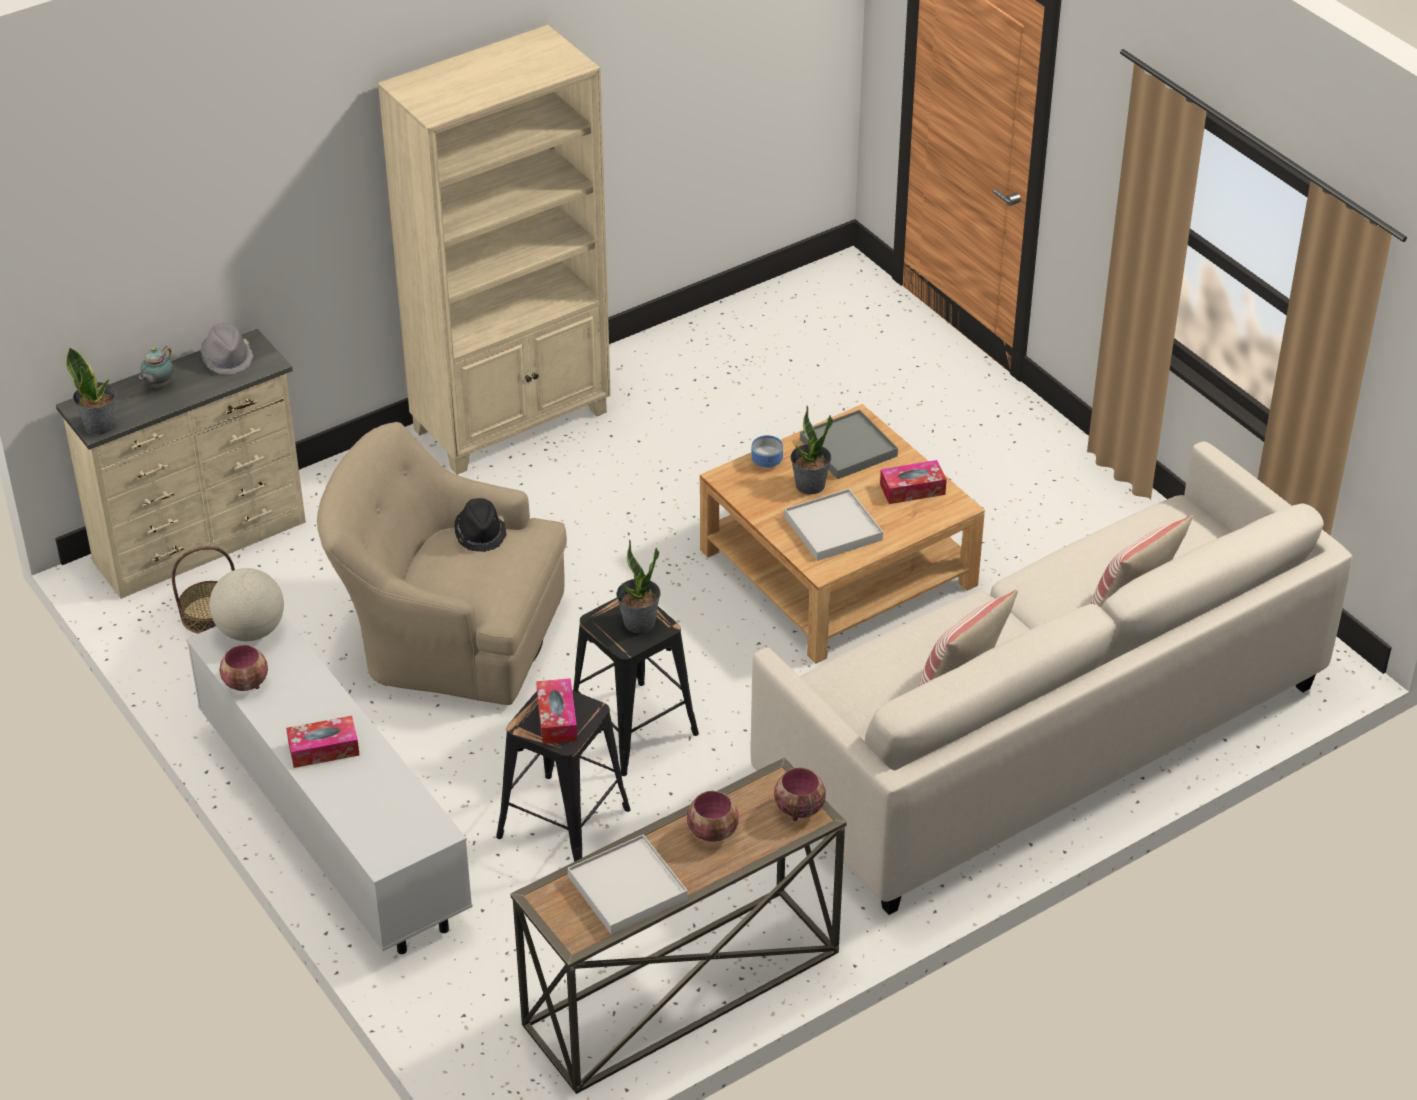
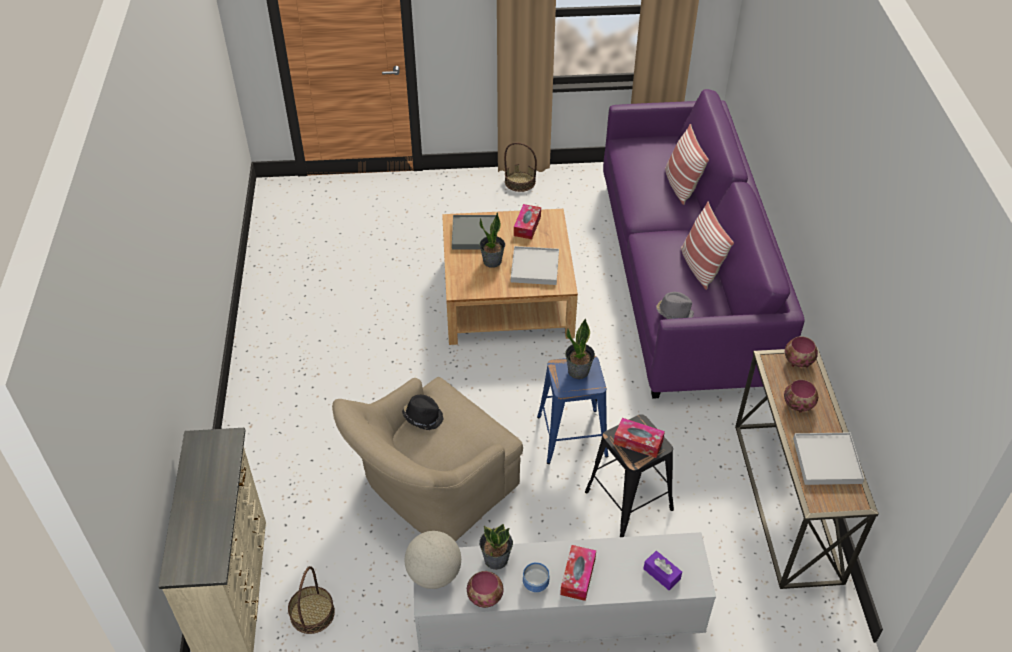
camera: 60 degrees left, 5 degrees up
potted plant [66,347,117,435] -> potted plant moved to [479,524,513,570]
teapot [139,345,174,387] -> none
grey hat [200,323,254,374] -> grey hat moved to [656,292,694,319]
beige bookcase [378,25,611,475] -> none
black stool [573,598,699,776] -> blue stool [537,356,608,464]
bowl [751,435,783,468] -> bowl moved to [523,562,549,592]
white sofa [751,441,1352,915] -> purple sofa [603,89,805,399]
none -> basket [504,142,537,192]
none -> purple tissue box [643,551,682,590]

